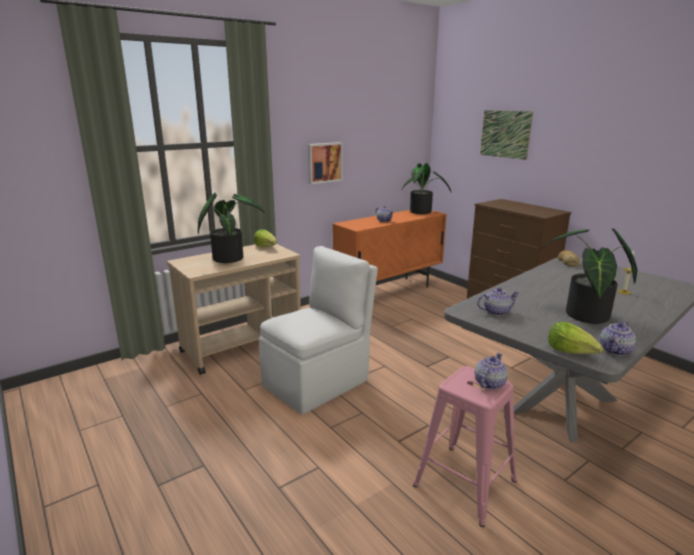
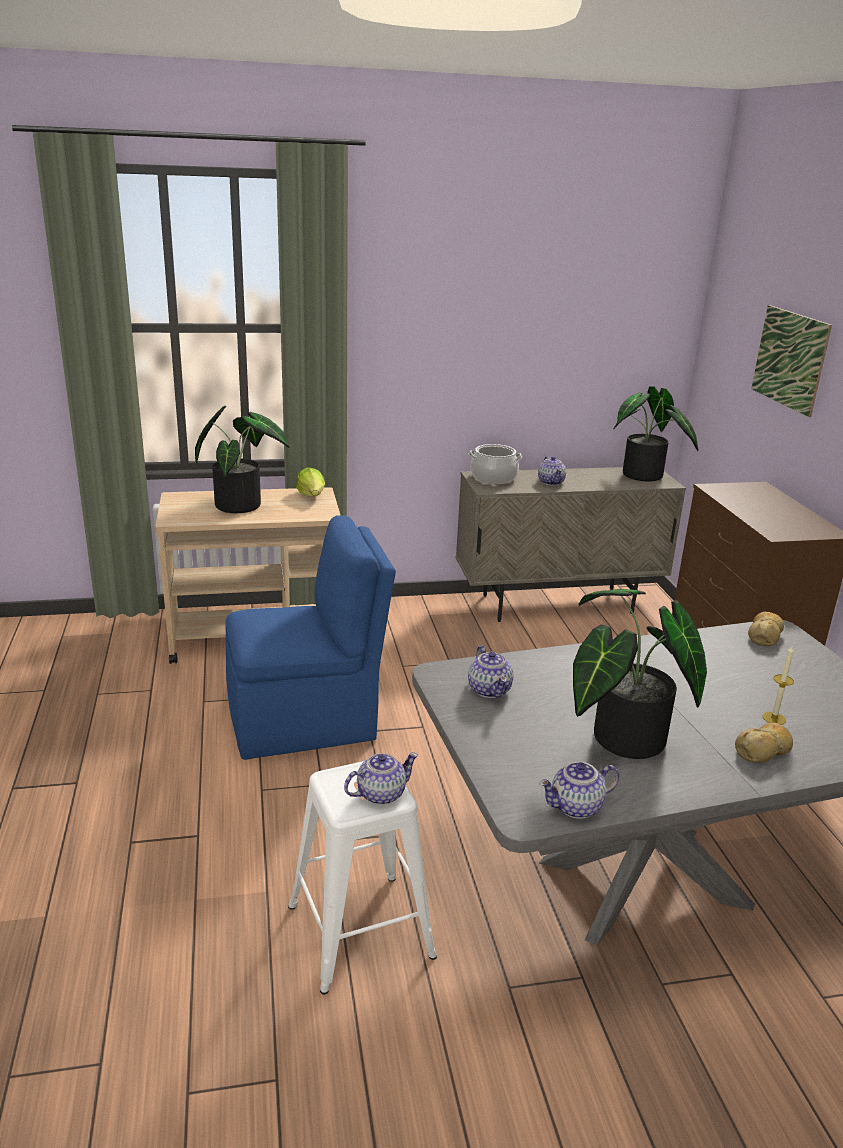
camera: 25 degrees right, 5 degrees up
white chair [259,246,378,414] -> blue chair [225,515,396,760]
picture [308,142,343,184] -> none
orange cabinet [333,210,447,288] -> beige cabinet [456,467,686,622]
pink stool [413,366,517,527] -> white stool [288,761,437,994]
teapot [477,287,520,316] -> teapot turned 60 degrees clockwise [468,646,514,698]
lettuce [548,322,603,354] -> none
none -> cooking pot [469,444,522,484]
none -> bread [735,723,793,763]

